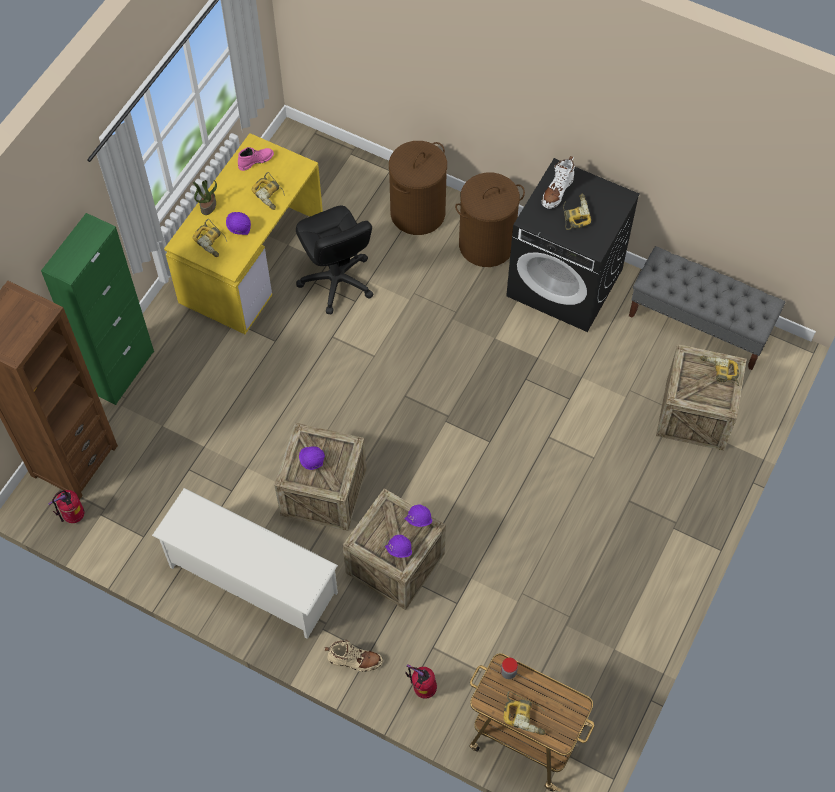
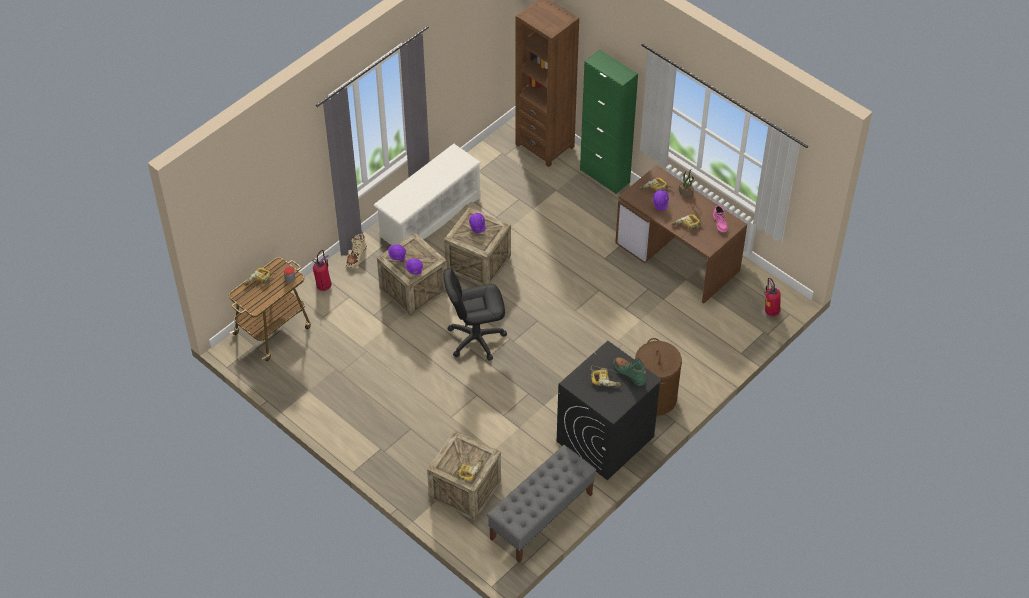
camera: 105 degrees right, 10 degrees down
fire extinguisher [48,490,84,523] -> fire extinguisher moved to [764,278,781,316]
yellow desk [164,133,323,334] -> brown desk [615,165,747,304]
black office chair [296,206,374,314] -> black office chair moved to [443,268,507,361]
brown laundry basket [389,141,447,235] -> none
white boot [542,156,575,209] -> green boot [613,357,647,386]

